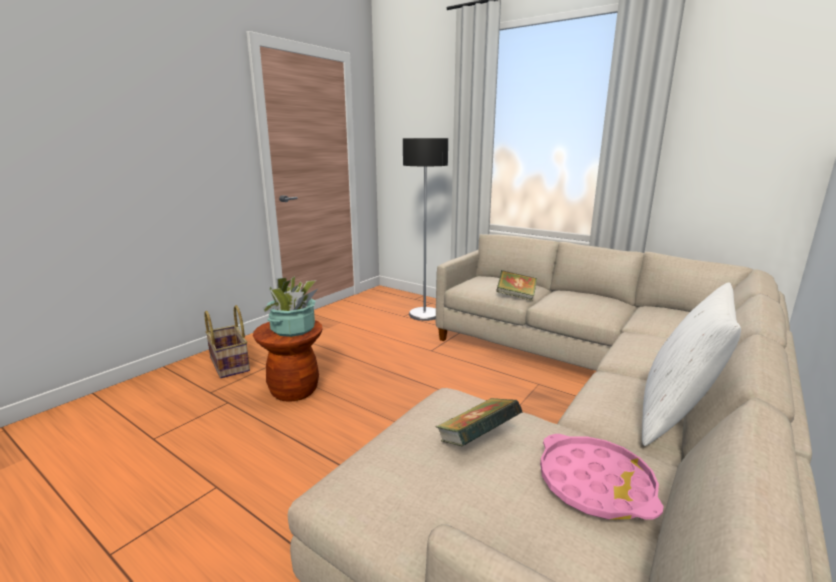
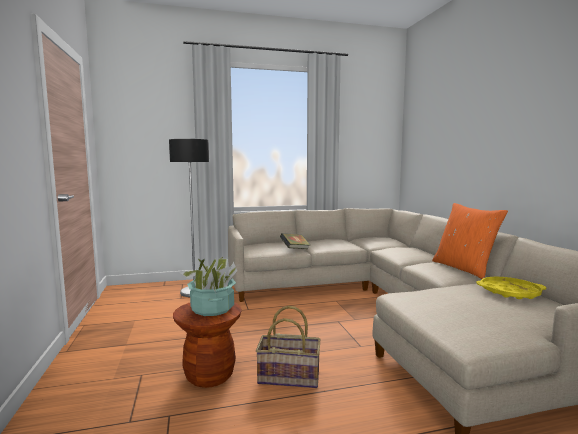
camera: 50 degrees left, 10 degrees down
basket [204,305,250,378] -> basket moved to [256,306,320,388]
book [435,398,523,446] -> none
pink tray [540,434,663,520] -> yellow tray [476,277,547,299]
white pillow [642,282,741,446] -> orange pillow [432,203,508,279]

